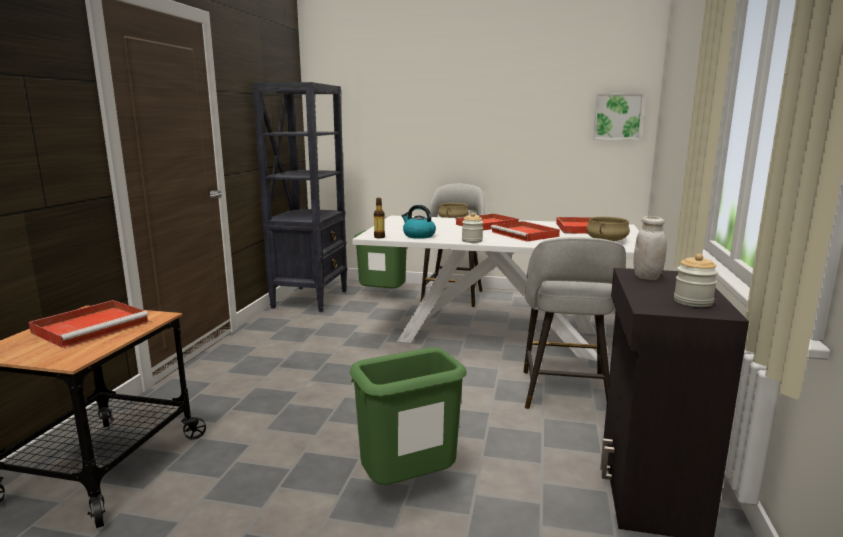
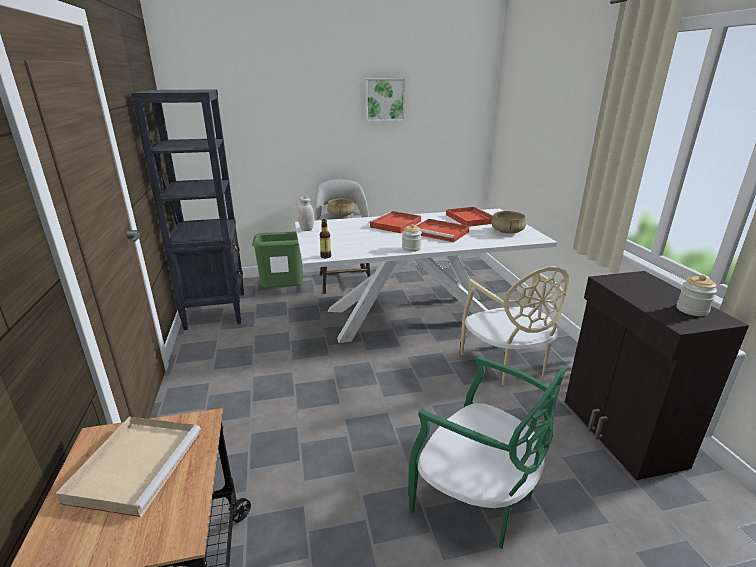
camera: 25 degrees left, 10 degrees up
red tray [29,300,148,348] -> beige tray [56,416,201,517]
green trash can [349,347,467,485] -> green chair [409,356,567,549]
kettle [402,205,436,239] -> none
grey stool [524,237,626,409] -> beige chair [460,266,569,386]
picture [593,93,644,140] -> picture moved to [365,79,405,122]
white jar [634,216,667,280] -> white jar moved to [298,196,314,231]

